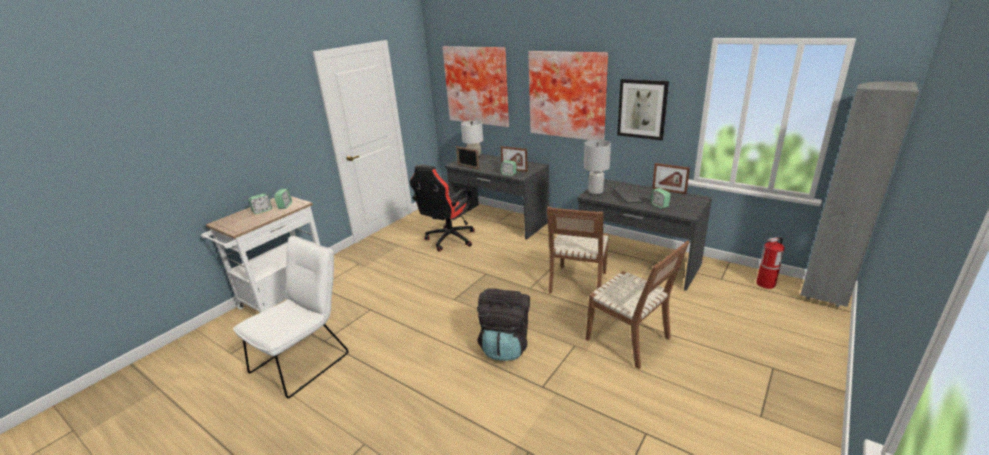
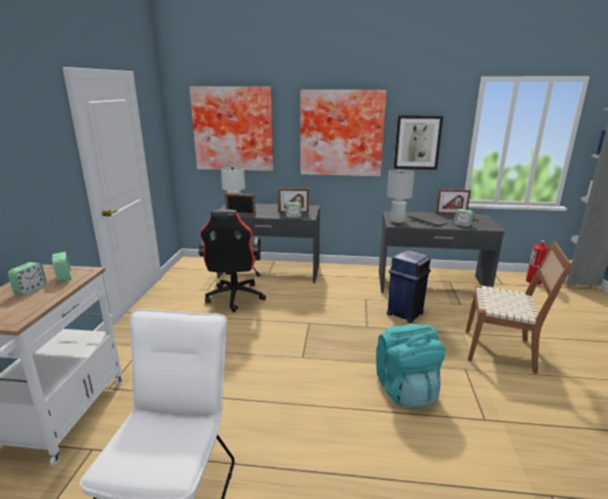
camera: 30 degrees left, 5 degrees down
black backpack [477,288,530,361] -> turquoise backpack [376,324,445,407]
chair [547,207,609,294] -> blue trash can [387,250,431,323]

